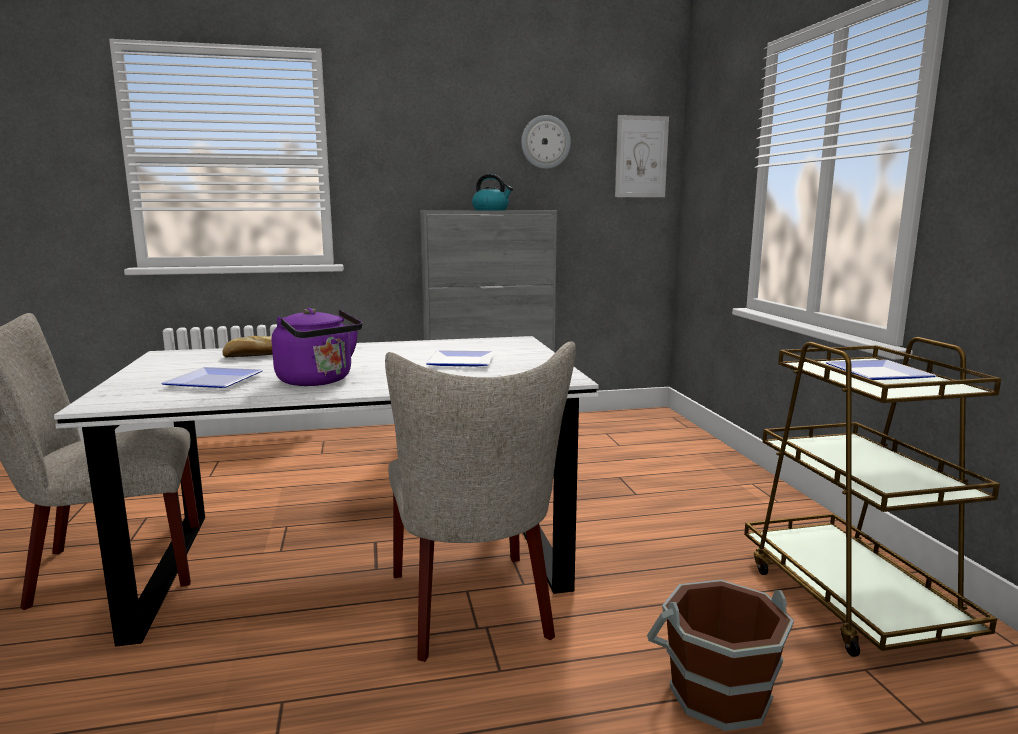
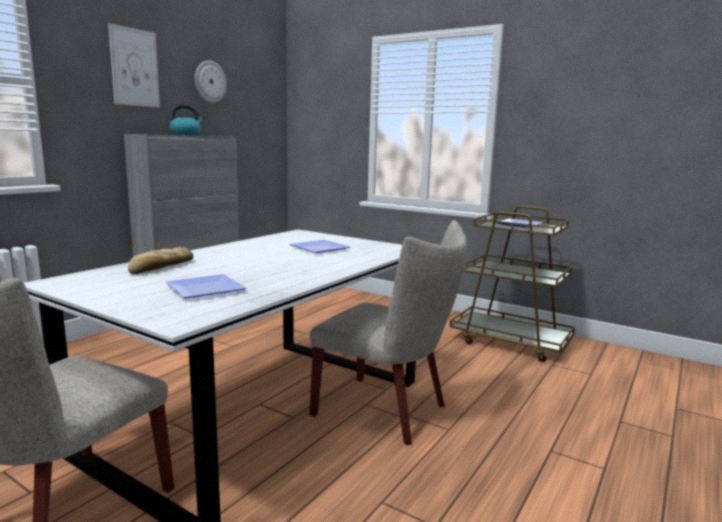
camera: 45 degrees left, 0 degrees up
purple kettle [272,308,362,386] -> none
picture [615,115,669,197] -> picture moved to [108,23,160,107]
brown bucket [647,580,794,731] -> none

